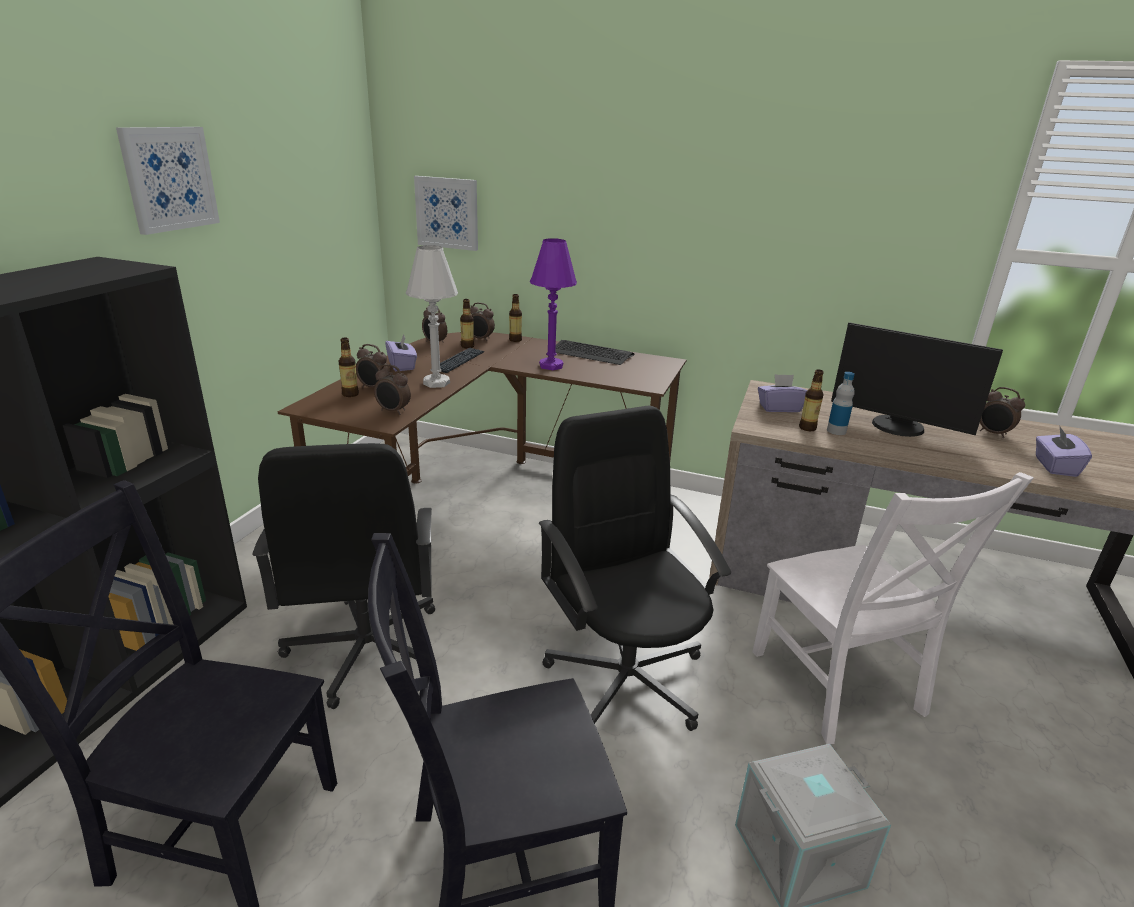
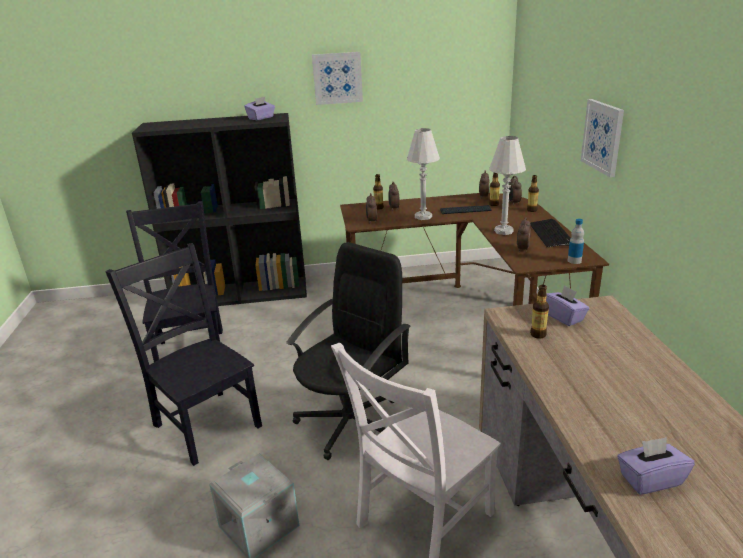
camera: 65 degrees right, 0 degrees up
black office chair [252,443,435,709] -> none
purple tissue box [385,334,417,371] -> purple tissue box moved to [244,97,275,120]
picture [414,176,478,251] -> picture moved to [581,99,624,177]
purple table lamp [530,239,577,370] -> white table lamp [489,136,526,235]
bottle [827,372,855,435] -> bottle moved to [568,219,584,264]
monitor [831,322,1003,437] -> none
alarm clock [980,387,1025,438] -> alarm clock moved to [517,217,531,252]

